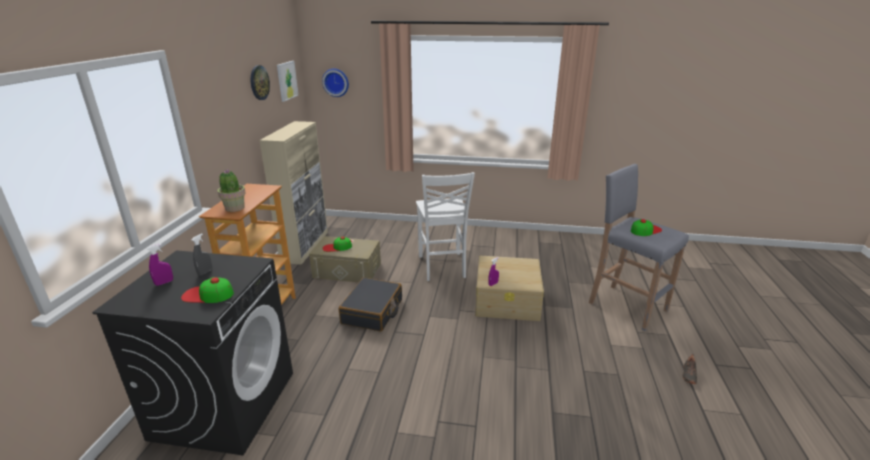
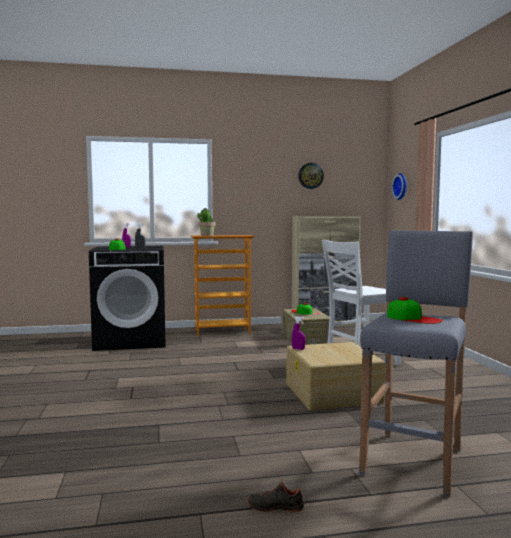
camera: 70 degrees right, 20 degrees down
picture [277,61,298,102] -> none
black suitcase [339,278,402,332] -> none

